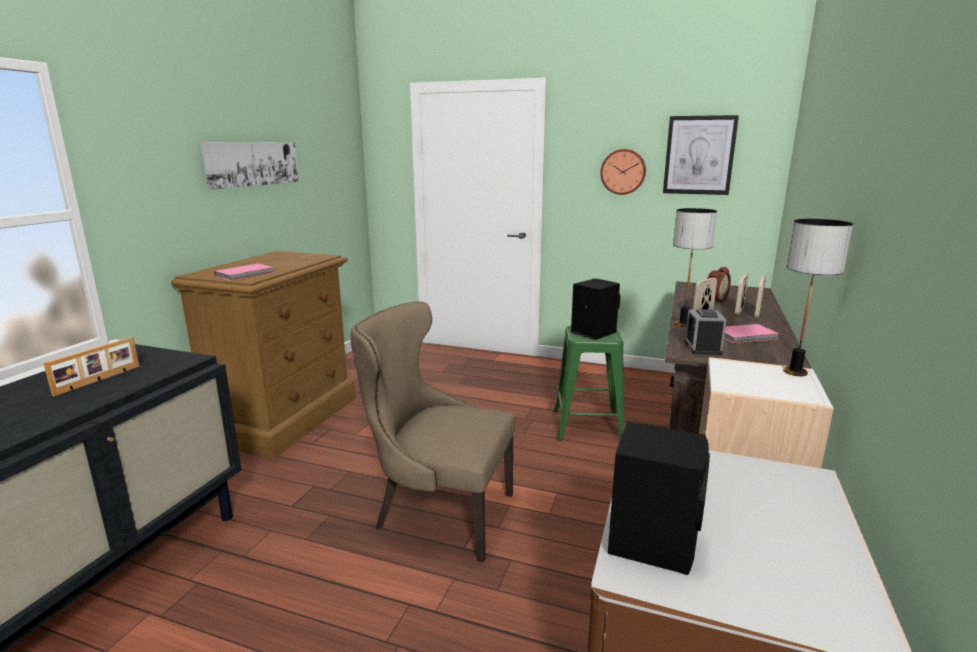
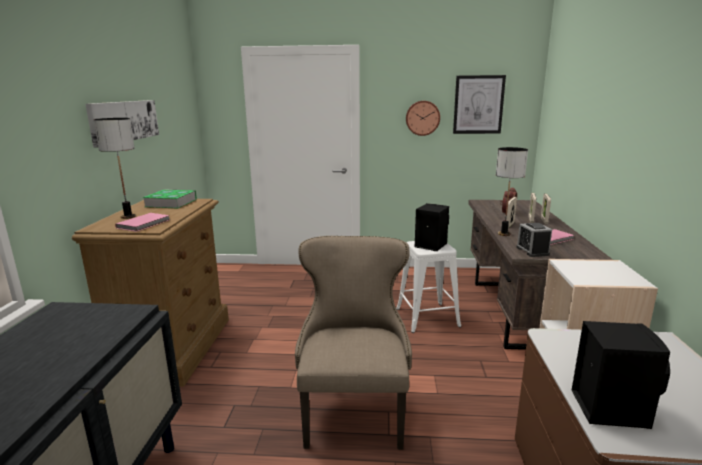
camera: 15 degrees left, 0 degrees up
picture frame [43,337,139,396] -> none
beige chair [351,301,516,563] -> beige chair turned 90 degrees clockwise [295,236,412,450]
green stool [554,326,625,441] -> white stool [396,241,461,333]
table lamp [783,219,853,376] -> table lamp moved to [94,118,136,219]
none -> book [143,189,197,209]

